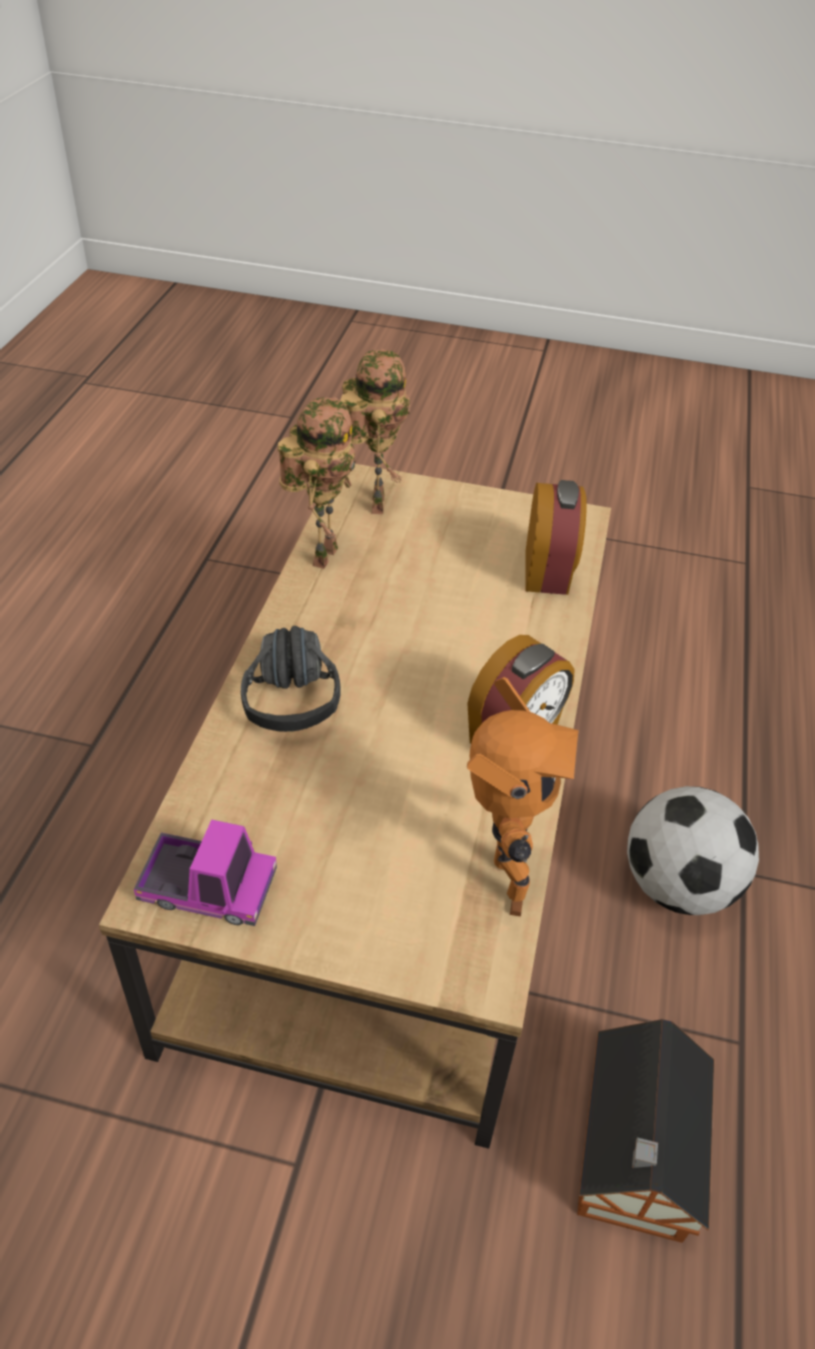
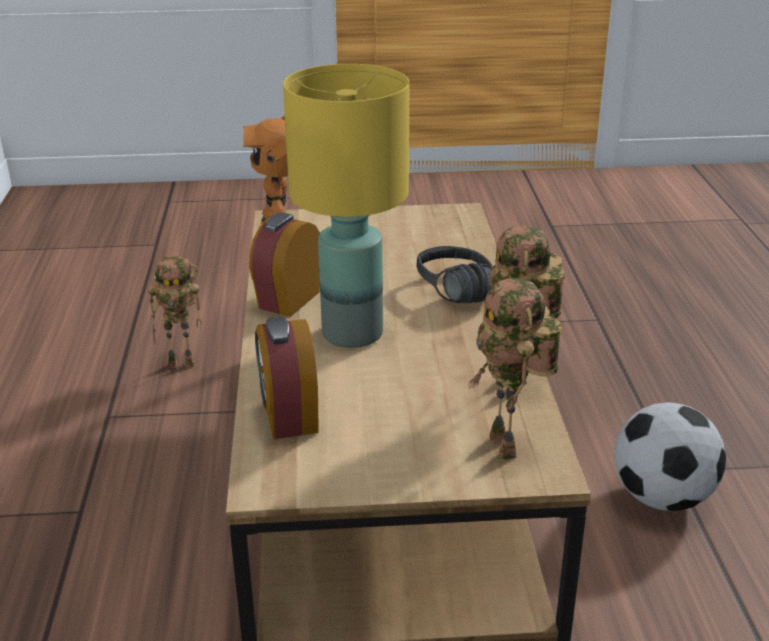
camera: 165 degrees right, 15 degrees down
toy truck [134,819,277,926] -> none
toy house [577,1019,714,1243] -> toy robot [148,256,202,368]
football [627,786,759,915] -> football moved to [614,402,726,511]
none -> yellow table lamp [283,64,409,348]

